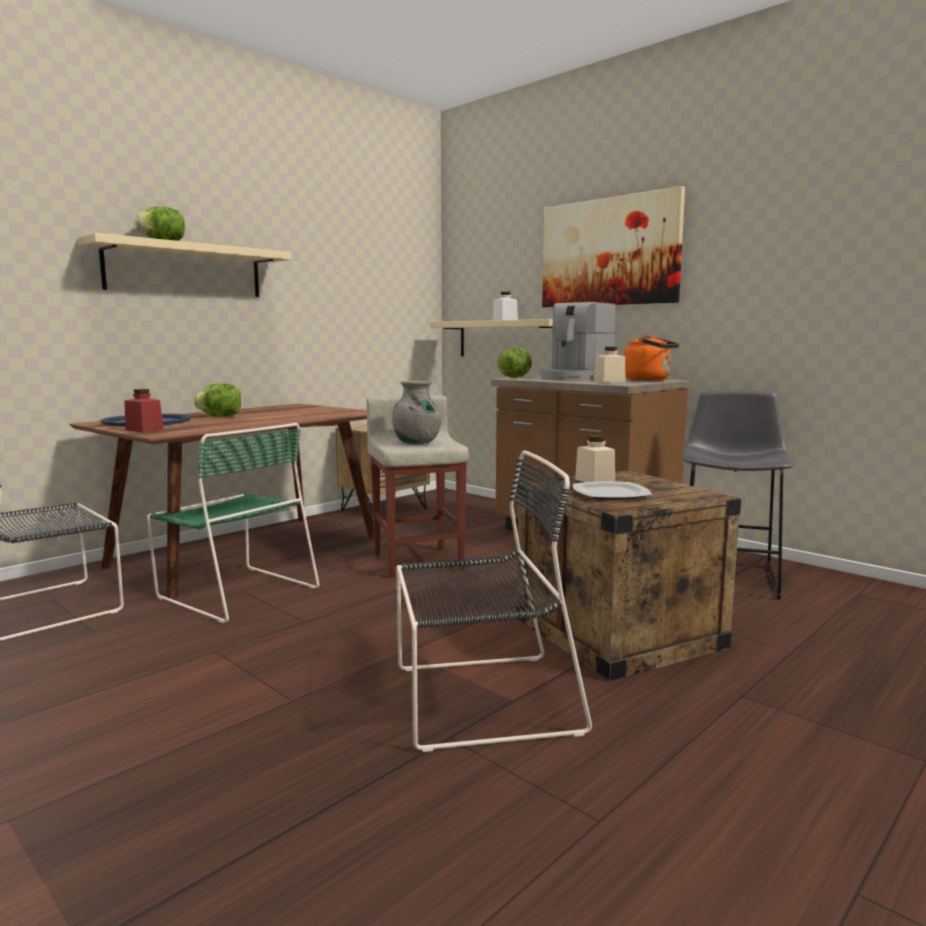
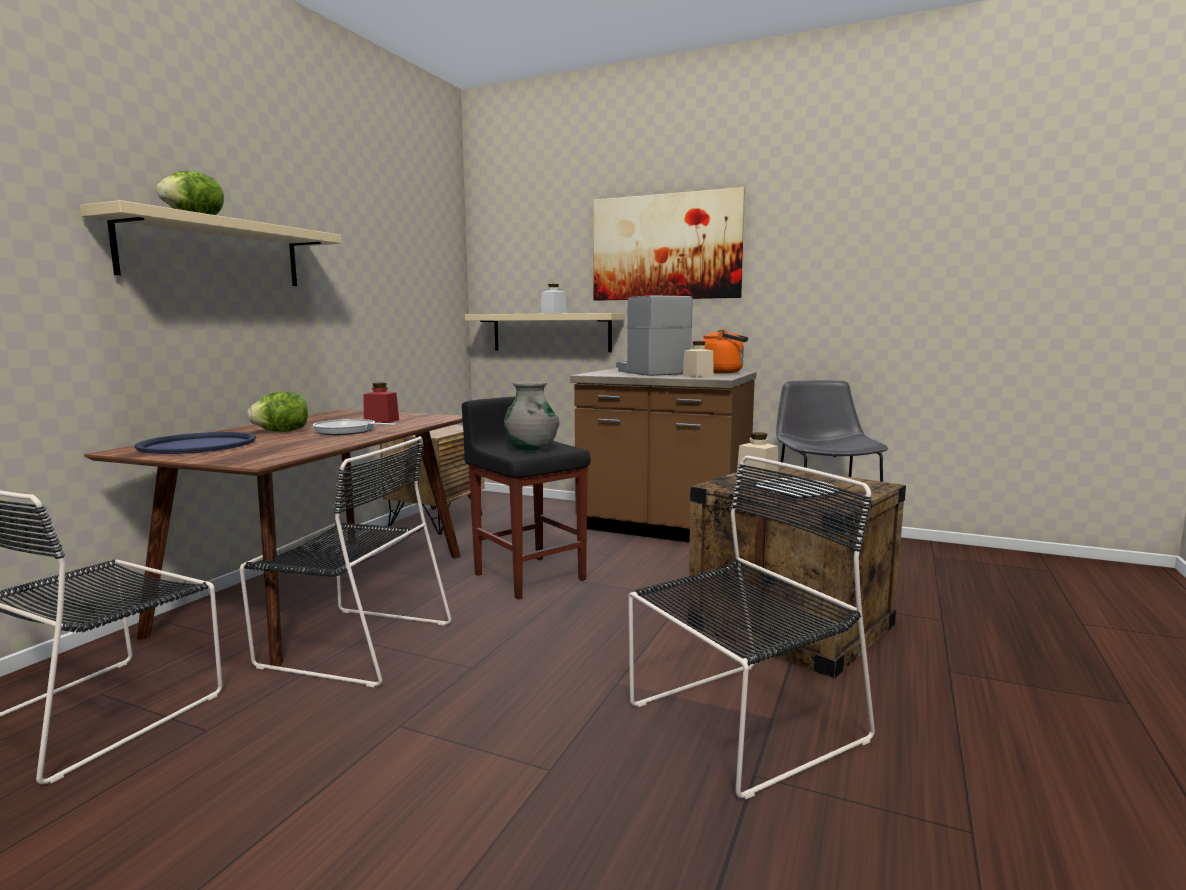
camera: 20 degrees left, 0 degrees up
red jar [124,389,164,432] -> red jar moved to [363,382,399,423]
green chair [147,423,319,623] -> black chair [240,436,452,687]
beige stool [366,395,469,578] -> black stool [462,396,590,600]
lettuce [497,347,532,378] -> none
coffee machine [539,302,616,381] -> coffee machine turned 135 degrees clockwise [616,295,693,376]
none -> frying pan [313,419,396,435]

